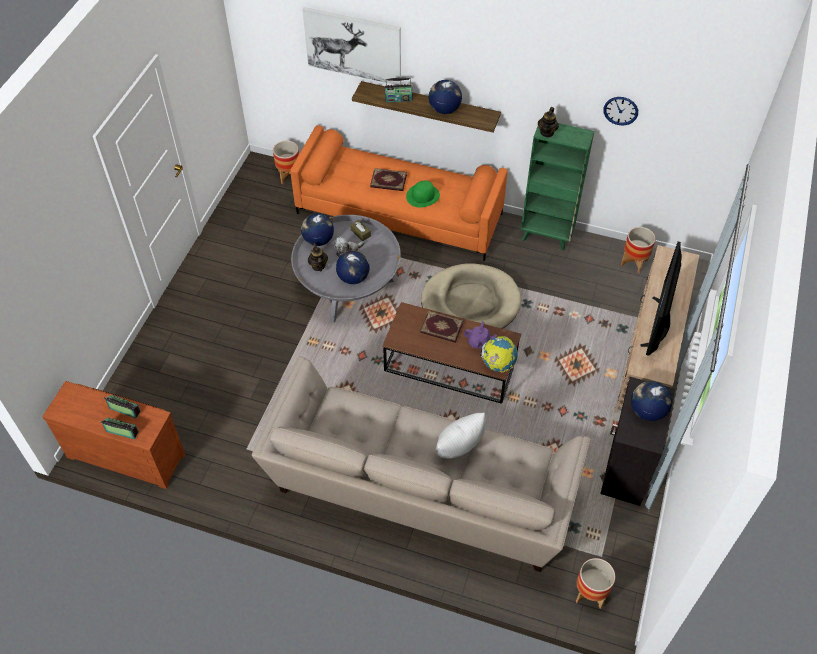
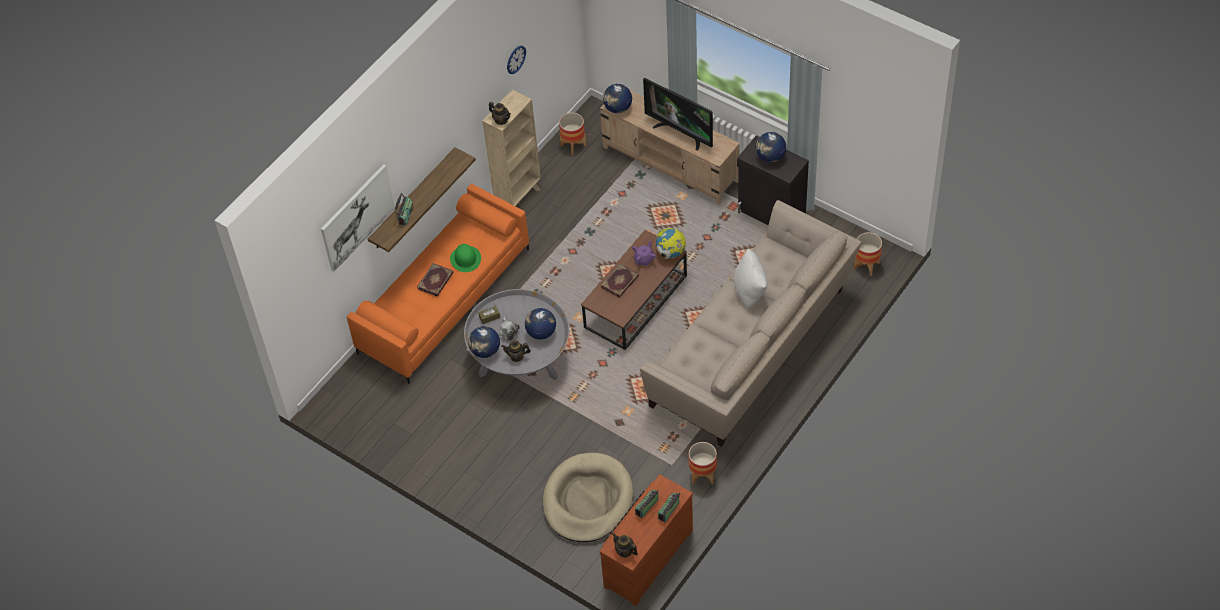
camera: 70 degrees left, 0 degrees up
planter [273,141,299,184] -> planter moved to [688,442,717,484]
beige dog bed [421,263,521,329] -> beige dog bed moved to [543,453,633,542]
globe [429,80,462,114] -> globe moved to [603,84,632,113]
green bookcase [521,123,594,251] -> beige bookcase [482,90,541,206]
none -> teapot [612,533,638,558]

